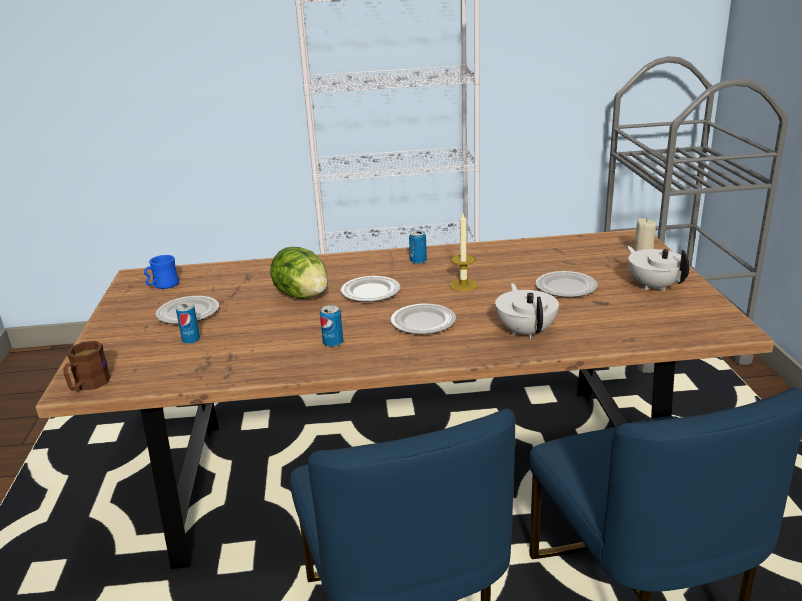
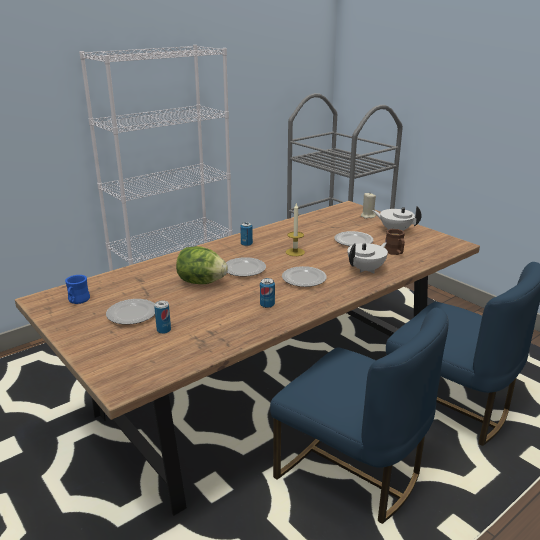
camera: 35 degrees left, 0 degrees up
brown mug [63,341,111,391] -> brown mug moved to [385,229,405,255]
white teapot [495,283,559,339] -> white teapot turned 90 degrees clockwise [348,242,388,273]

